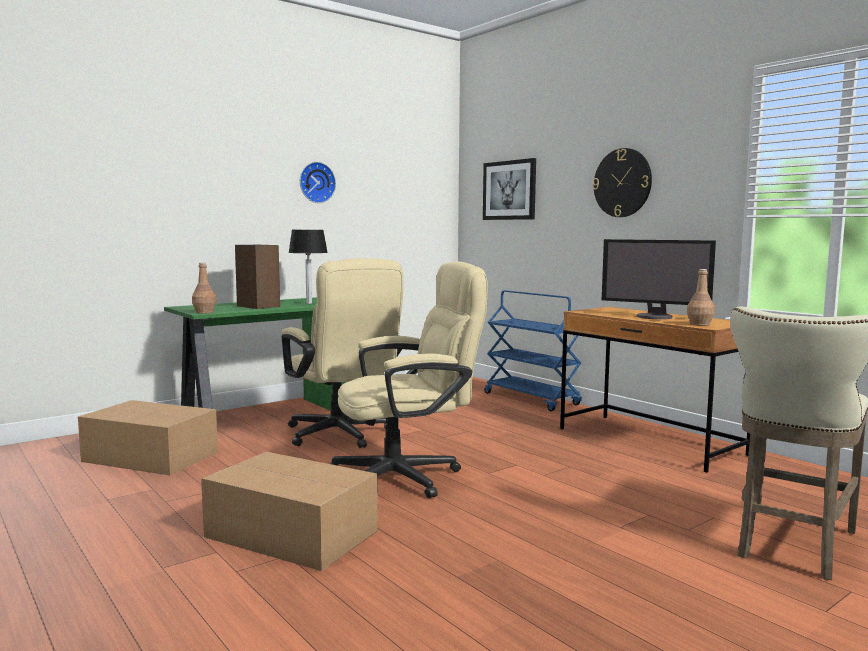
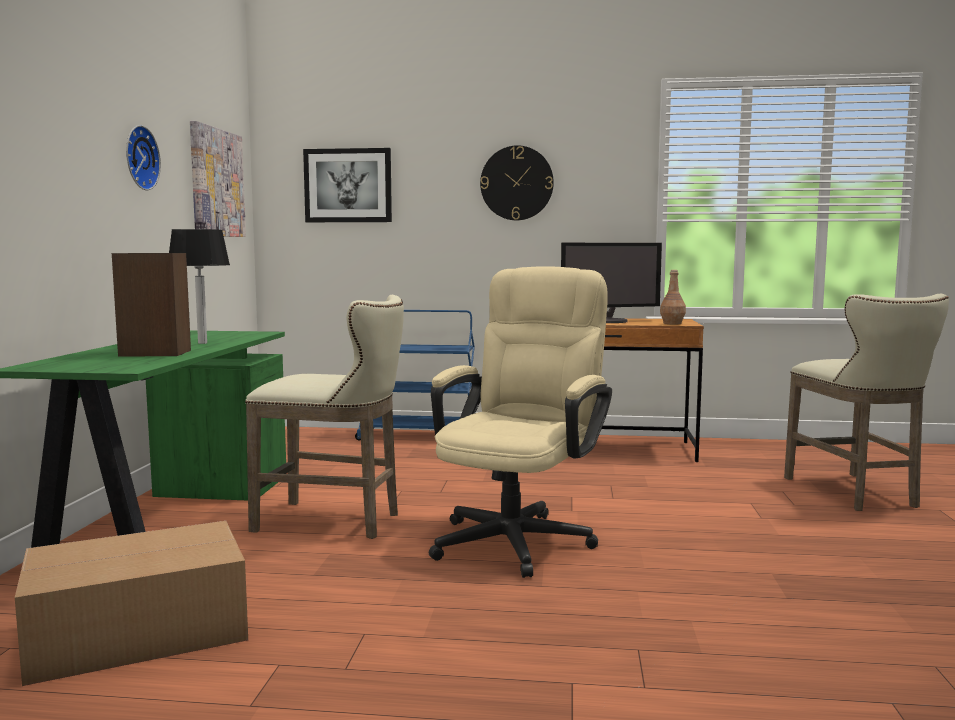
camera: 45 degrees left, 0 degrees up
brown bottle [192,263,216,314] -> none
cardboard box [201,452,378,571] -> none
beige office chair [282,258,403,448] -> beige stool [245,295,404,539]
none -> picture [190,121,246,237]

